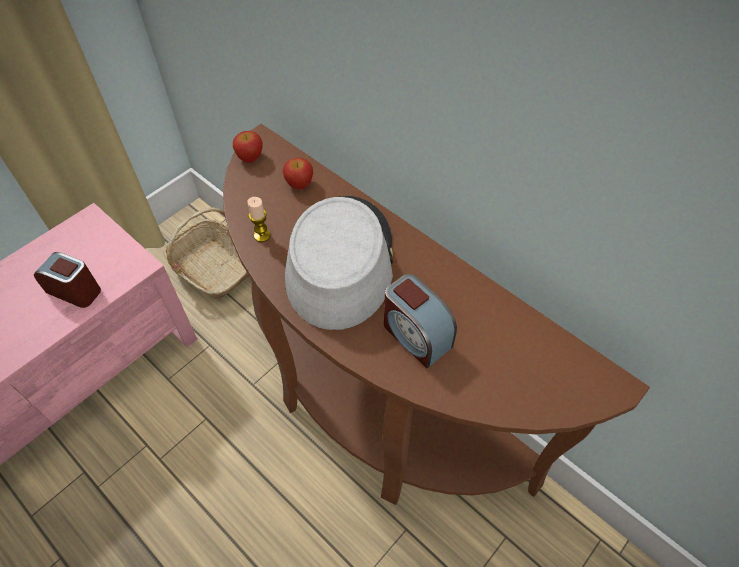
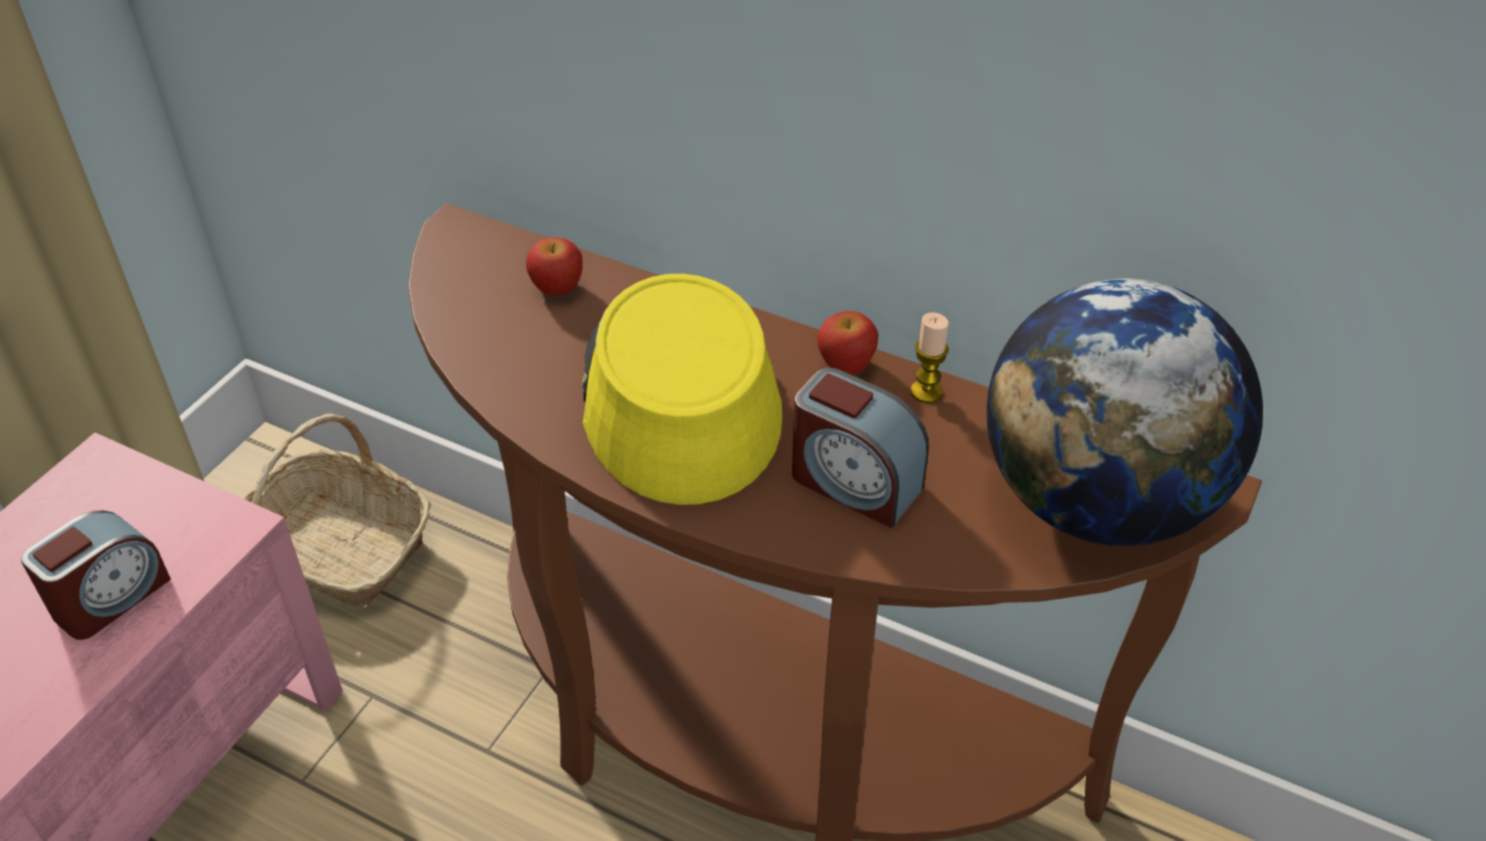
camera: 15 degrees left, 10 degrees down
alarm clock [34,252,101,308] -> alarm clock turned 120 degrees clockwise [21,510,171,640]
apple [233,131,263,163] -> apple moved to [817,311,878,375]
candle [247,197,271,242] -> candle moved to [911,312,949,403]
grey hat [285,196,393,330] -> yellow hat [582,274,782,505]
none -> globe [987,279,1263,546]

